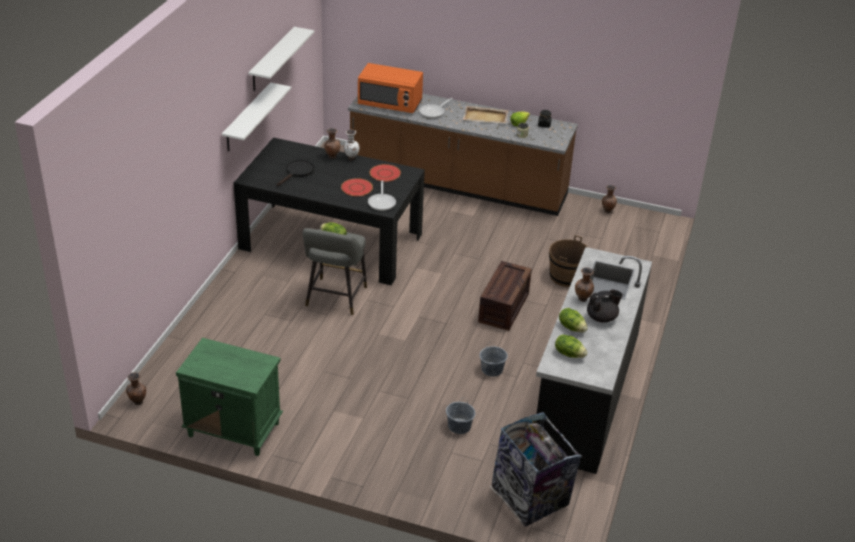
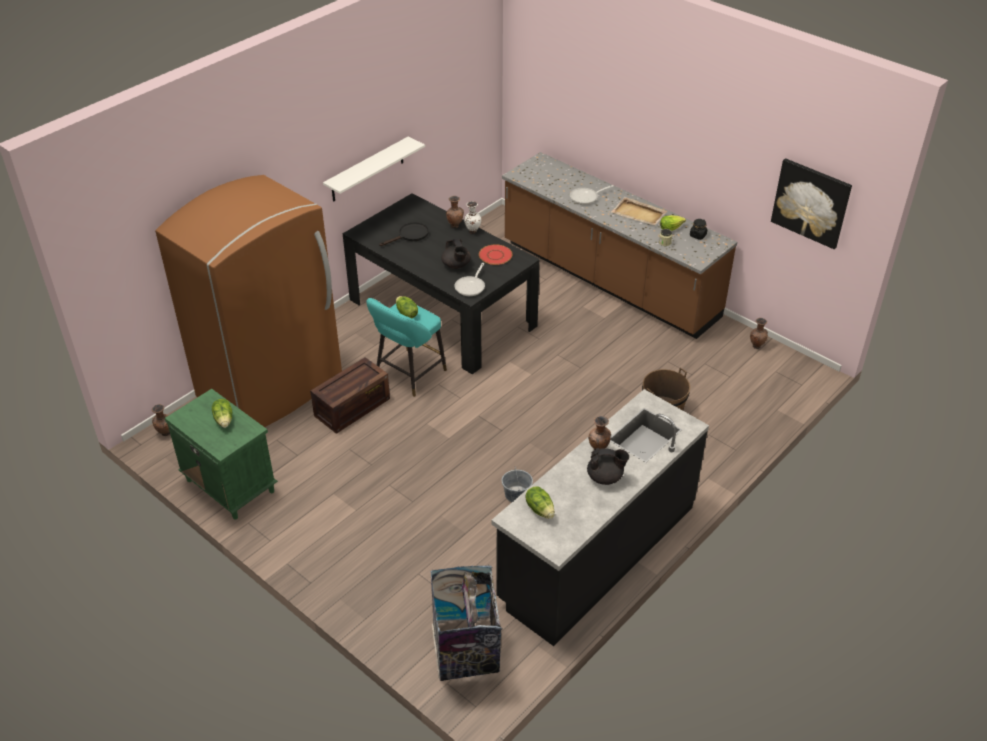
camera: 25 degrees right, 5 degrees up
white shelf [248,27,315,91] -> none
grey stool [303,228,367,315] -> turquoise stool [366,298,447,397]
red plate [341,178,373,196] -> black teapot [441,239,471,269]
orange microwave [358,63,423,113] -> none
grey bucket [446,398,475,434] -> none
crate [478,261,532,331] -> crate moved to [310,357,390,434]
lettuce [559,308,588,332] -> lettuce moved to [212,399,232,428]
none -> brown fridge [155,175,342,427]
none -> picture [771,158,852,249]

